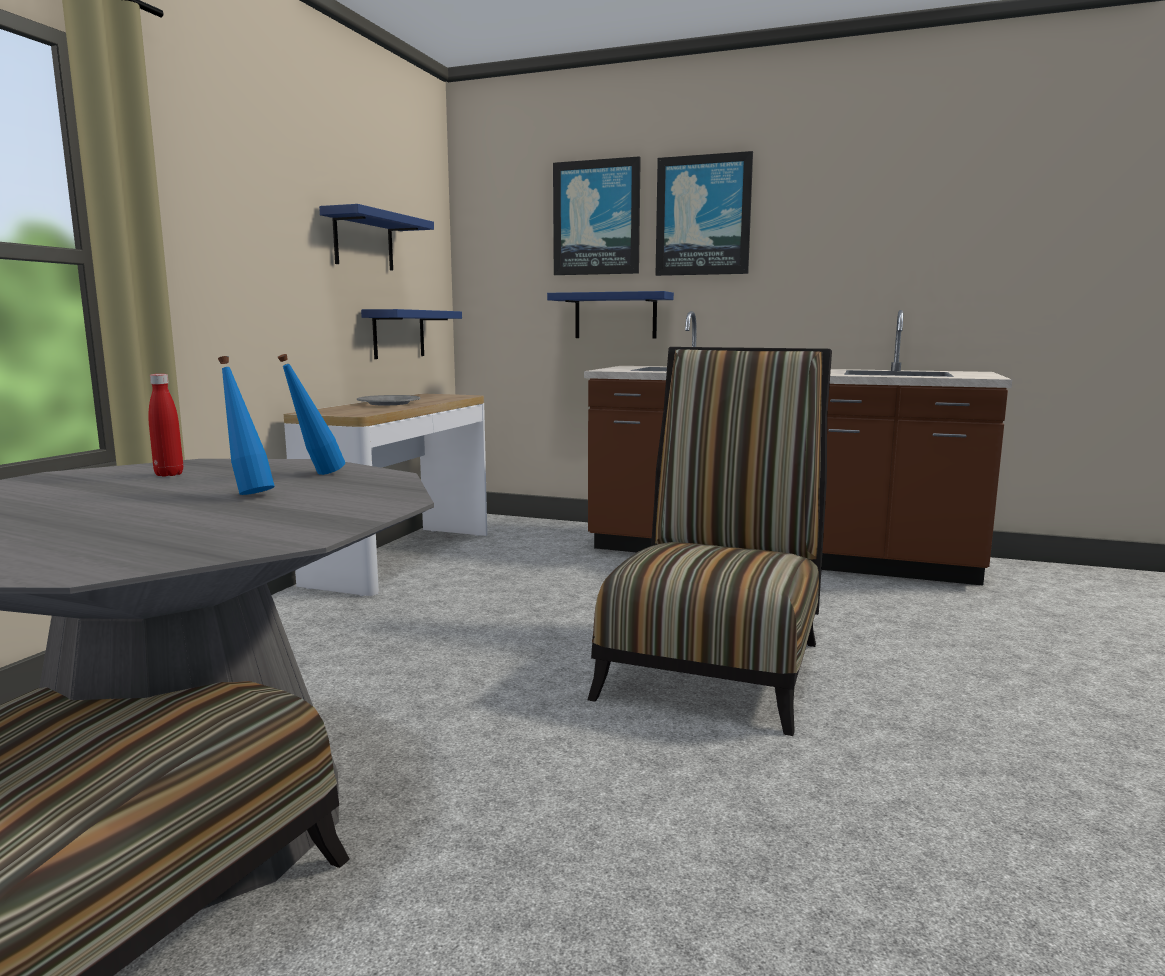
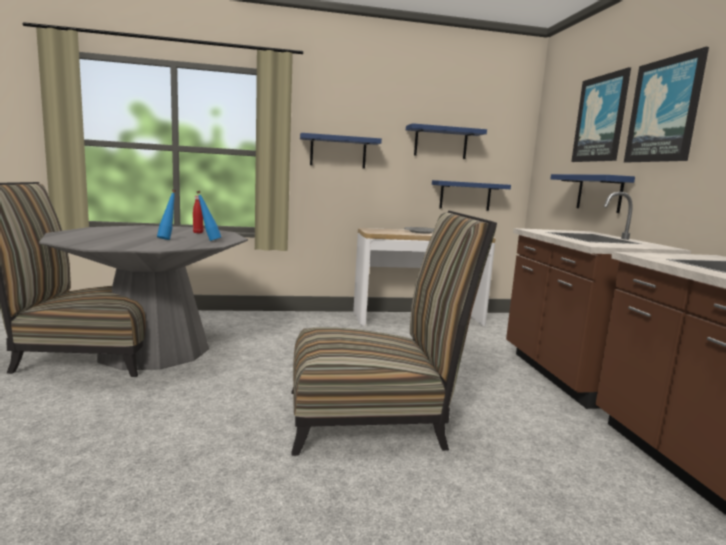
camera: 60 degrees right, 0 degrees up
none -> blue shelf [300,133,382,169]

